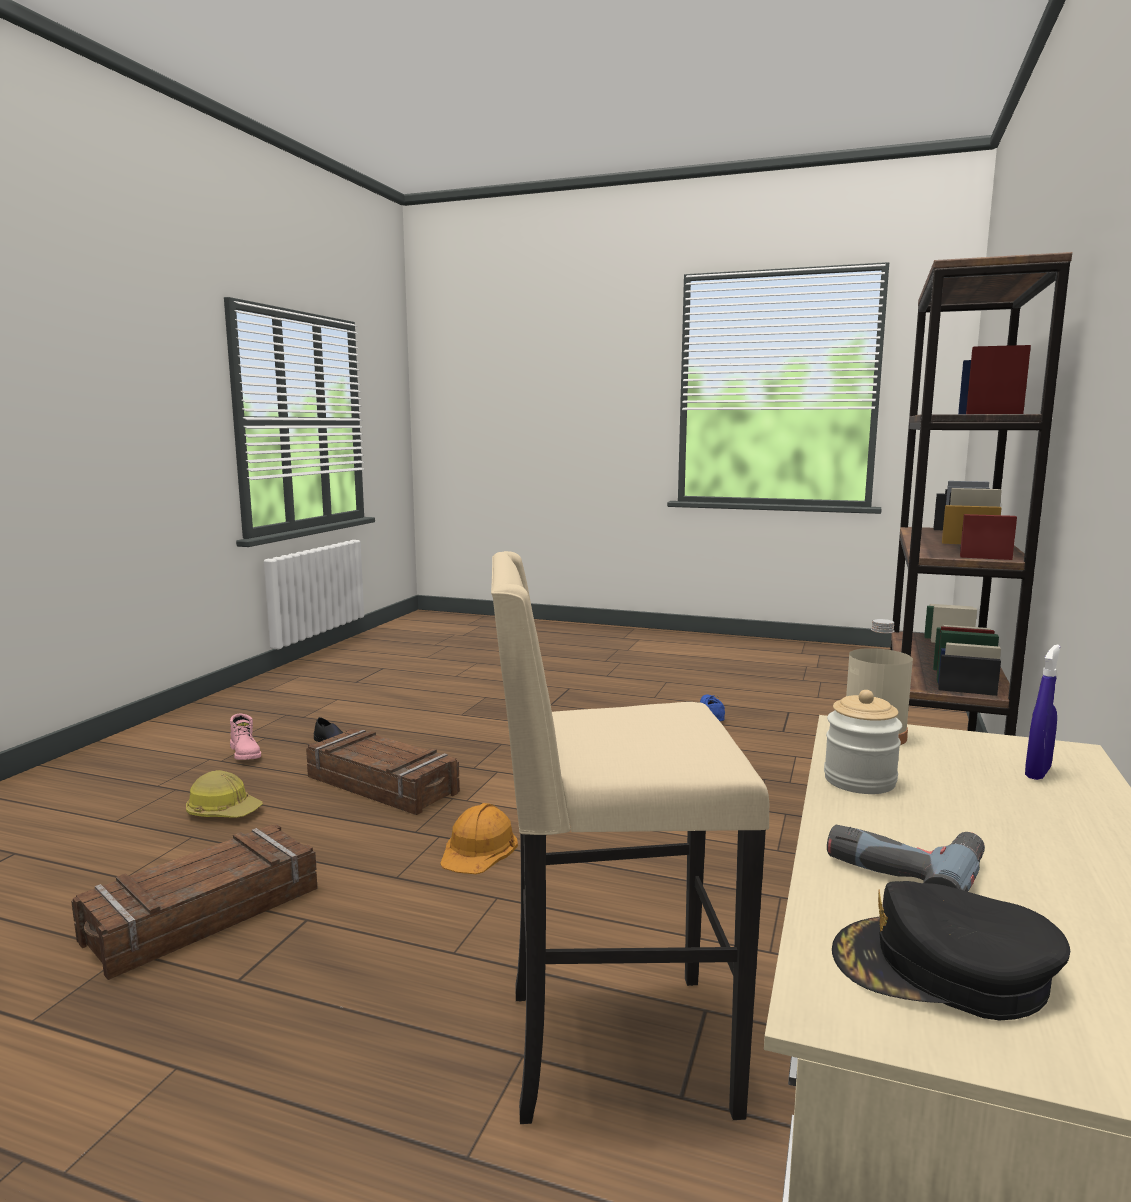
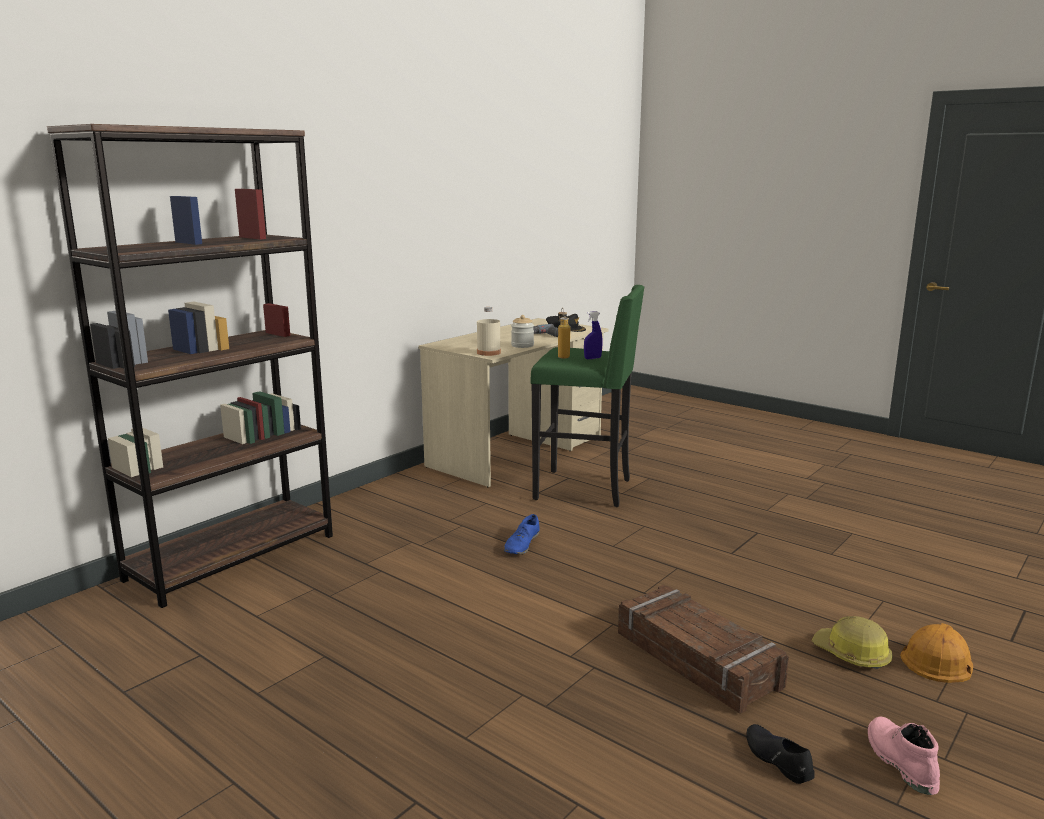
camera: 160 degrees left, 5 degrees up
crate [71,824,318,980] -> none
orange hard hat [440,803,518,874] -> orange hard hat moved to [900,623,973,683]
beige stool [491,551,769,1124] -> green stool [530,285,645,507]
blue shoe [700,695,725,721] -> blue shoe moved to [504,514,540,555]
blue spray bottle [1025,645,1060,780] -> blue spray bottle moved to [584,311,603,359]
none -> bottle [558,307,570,359]

